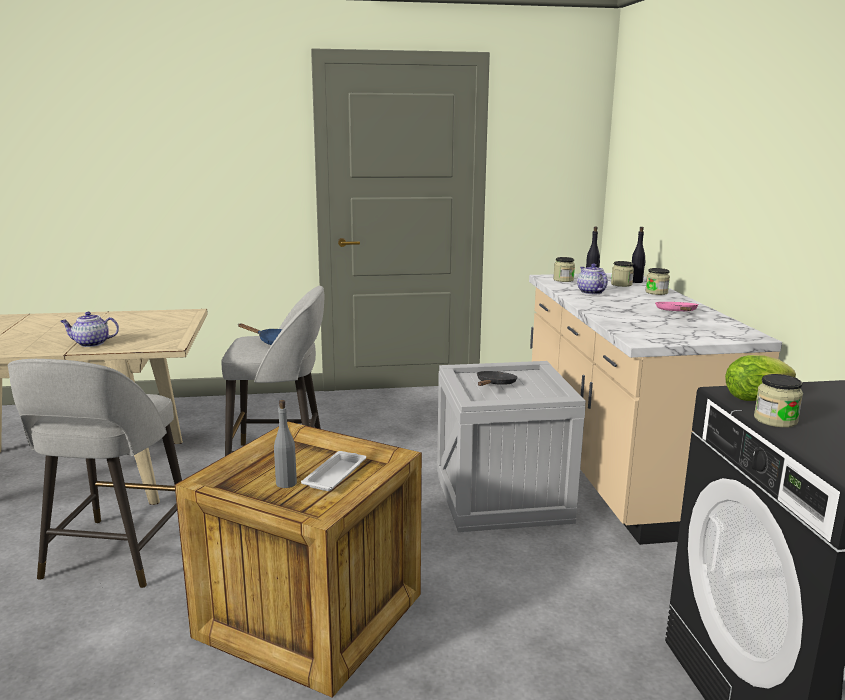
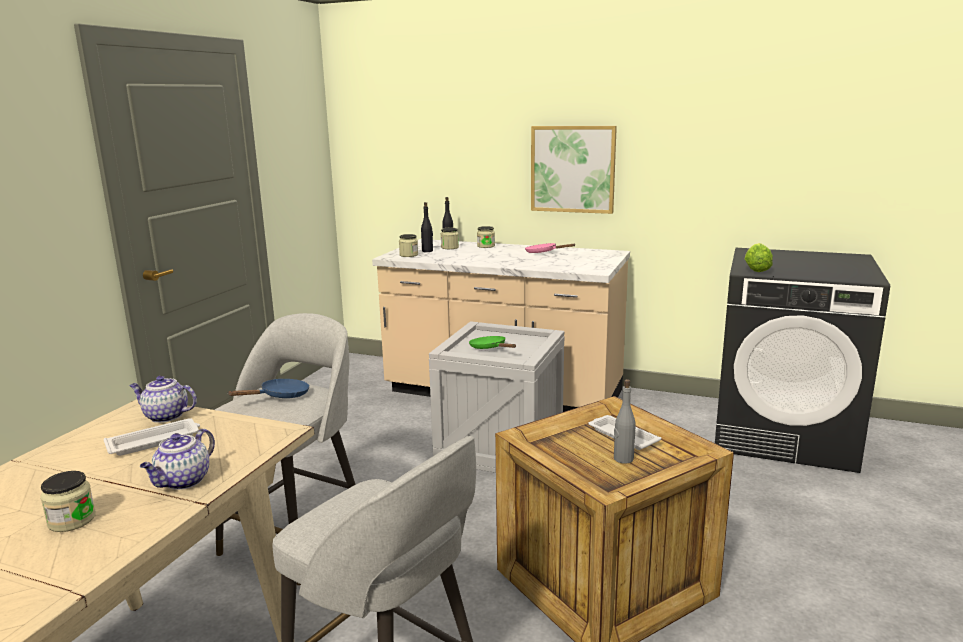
camera: 60 degrees left, 0 degrees up
black frying pan [477,371,517,386] -> green frying pan [469,336,516,349]
teapot [577,264,608,295] -> teapot moved to [129,376,197,423]
jar [754,374,803,428] -> jar moved to [40,471,96,532]
none -> white tray [104,418,200,456]
none -> picture [531,126,617,214]

